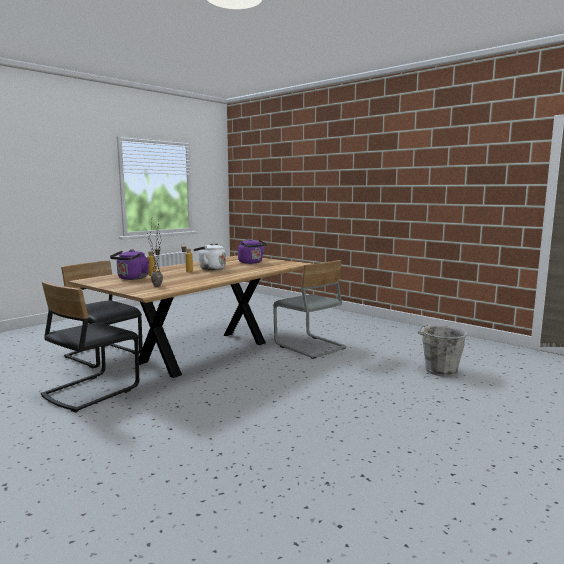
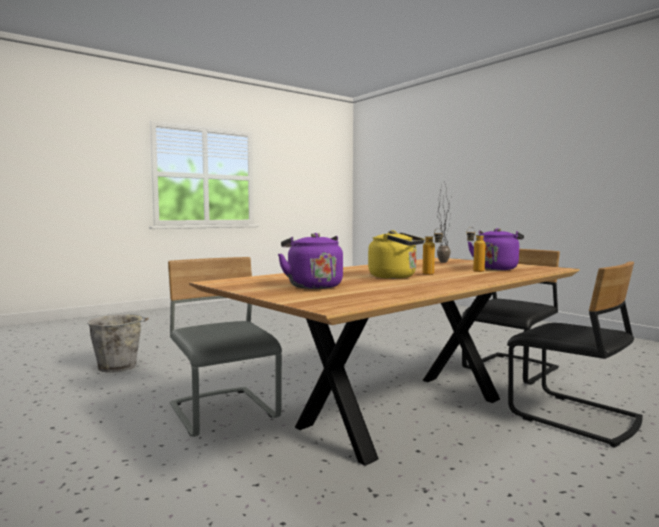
camera: 170 degrees left, 5 degrees down
white kettle [194,243,226,270] -> yellow kettle [368,230,424,279]

